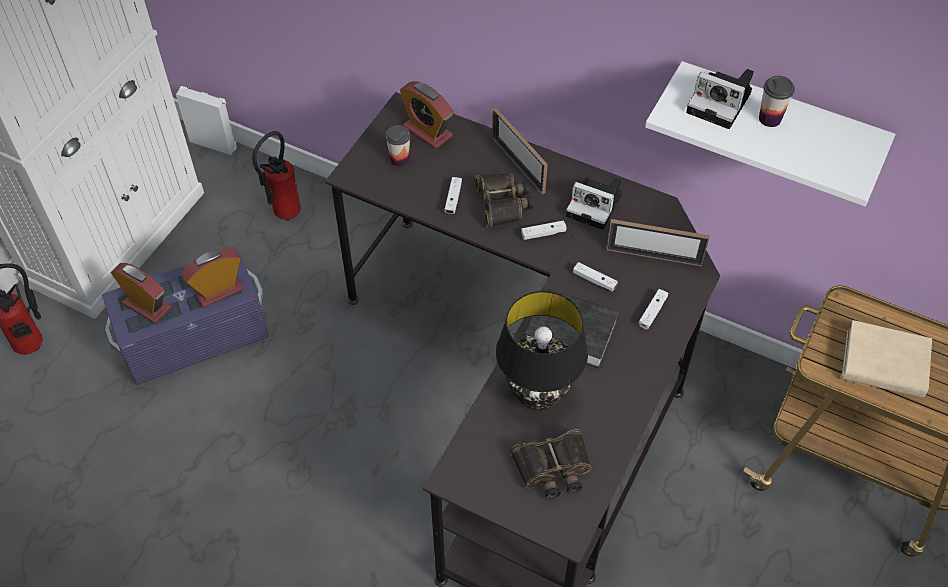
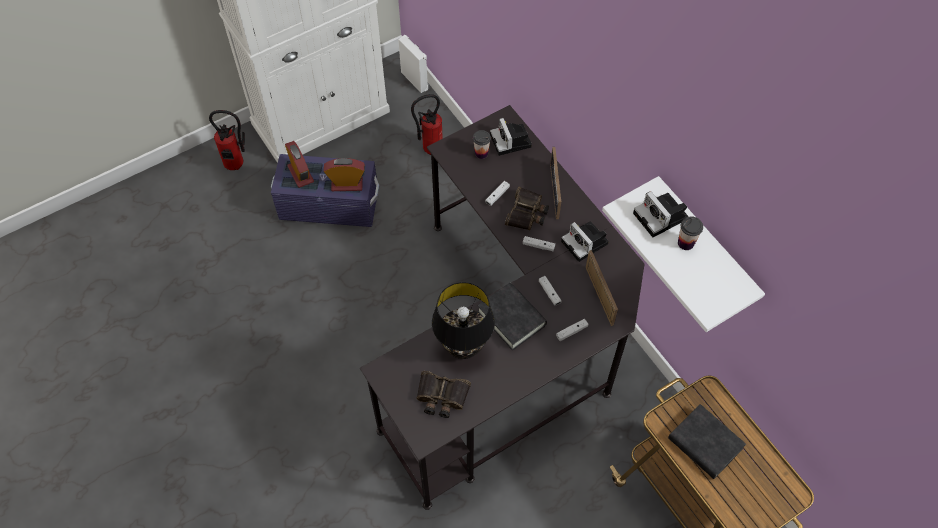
camera: 30 degrees right, 5 degrees up
alarm clock [400,81,453,149] -> camera [490,118,532,156]
picture frame [606,219,710,266] -> picture frame turned 150 degrees counterclockwise [586,250,618,326]
beige book [842,320,932,398] -> black book [668,404,746,479]

